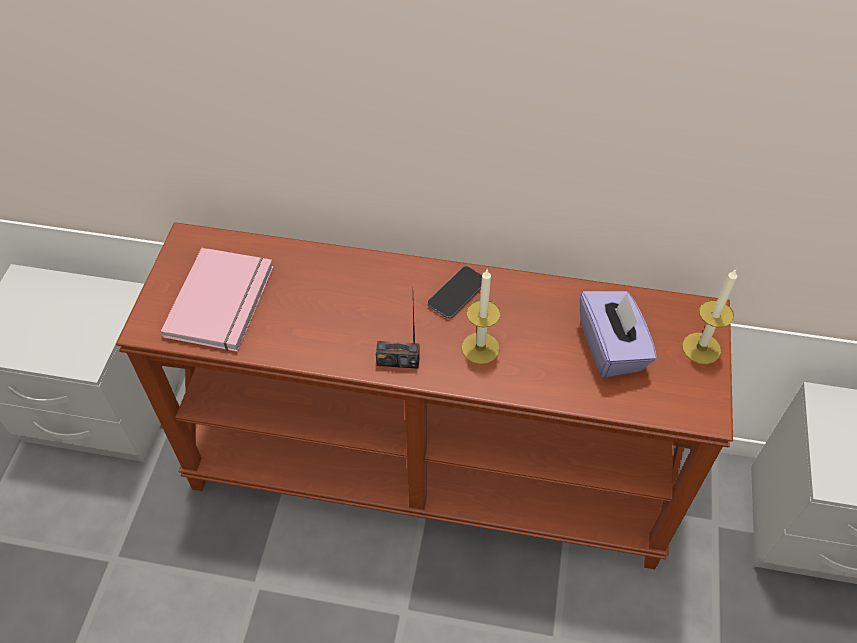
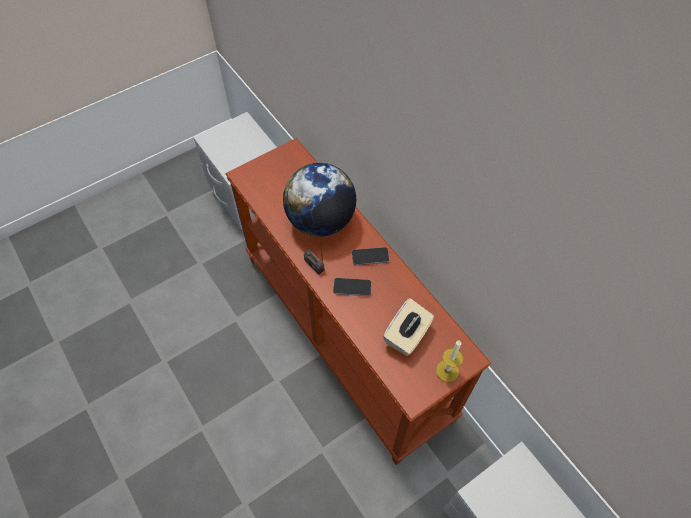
camera: 45 degrees right, 5 degrees up
pink book [160,248,274,352] -> none
candle [461,270,501,364] -> phone [333,278,371,296]
purple tissue box [580,291,657,378] -> beige tissue box [383,298,434,356]
none -> globe [283,163,356,237]

